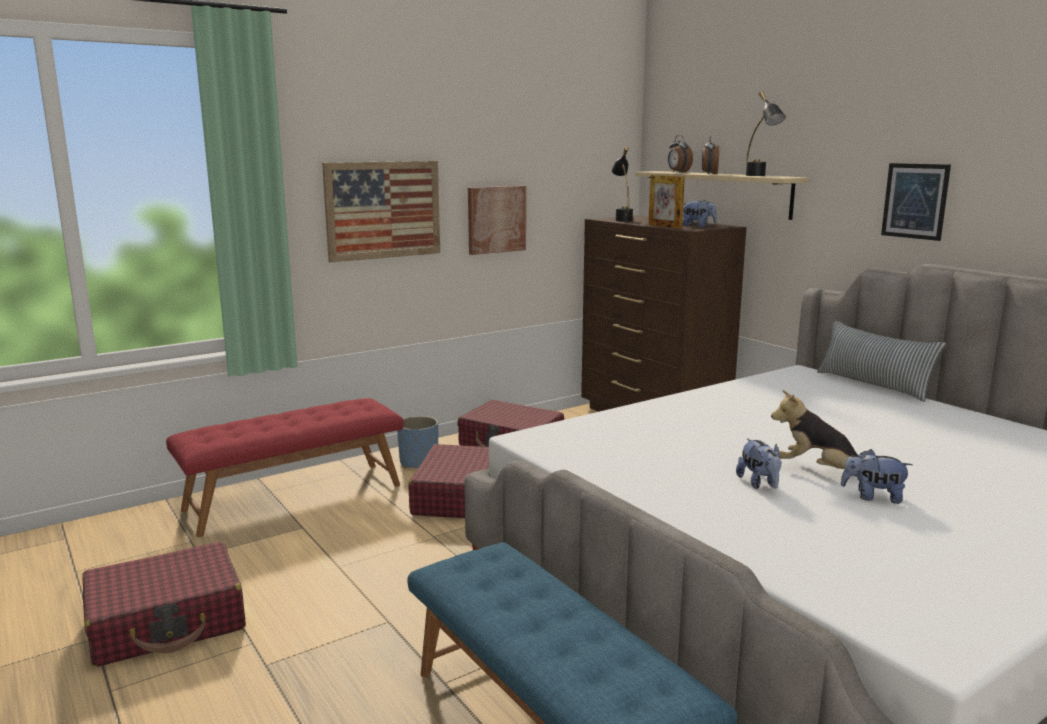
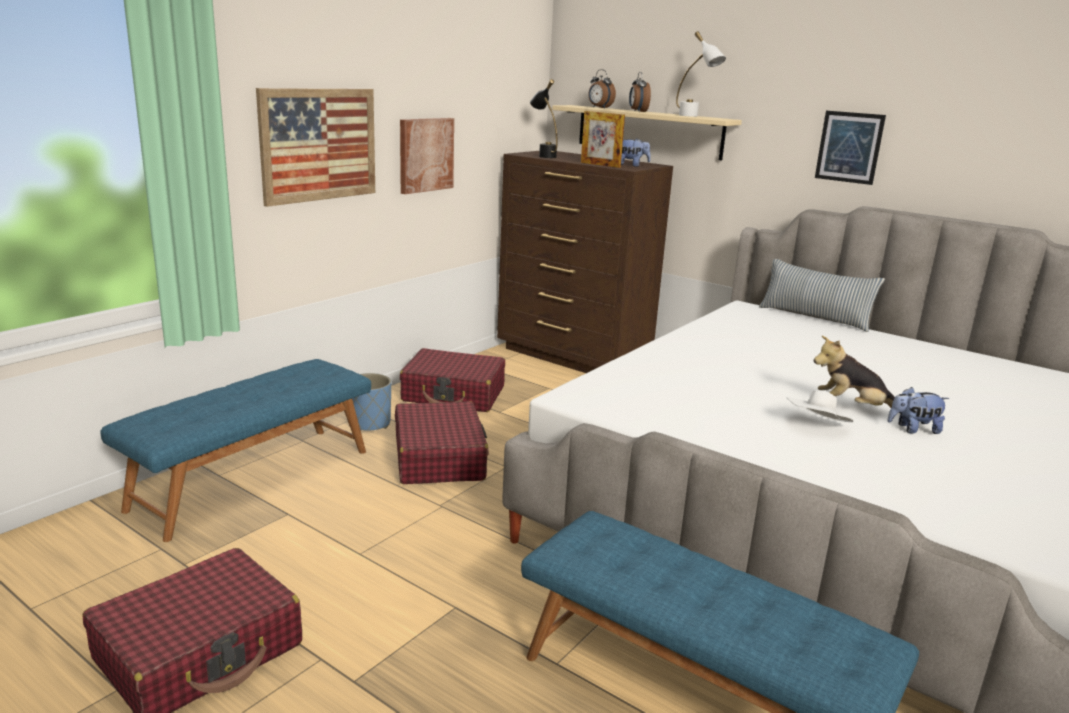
camera: 20 degrees left, 5 degrees up
red bench [166,398,404,537] -> blue bench [101,359,371,542]
plush toy [736,438,781,489] -> white hat [787,390,853,422]
black table lamp [746,91,786,176] -> white table lamp [676,31,726,117]

